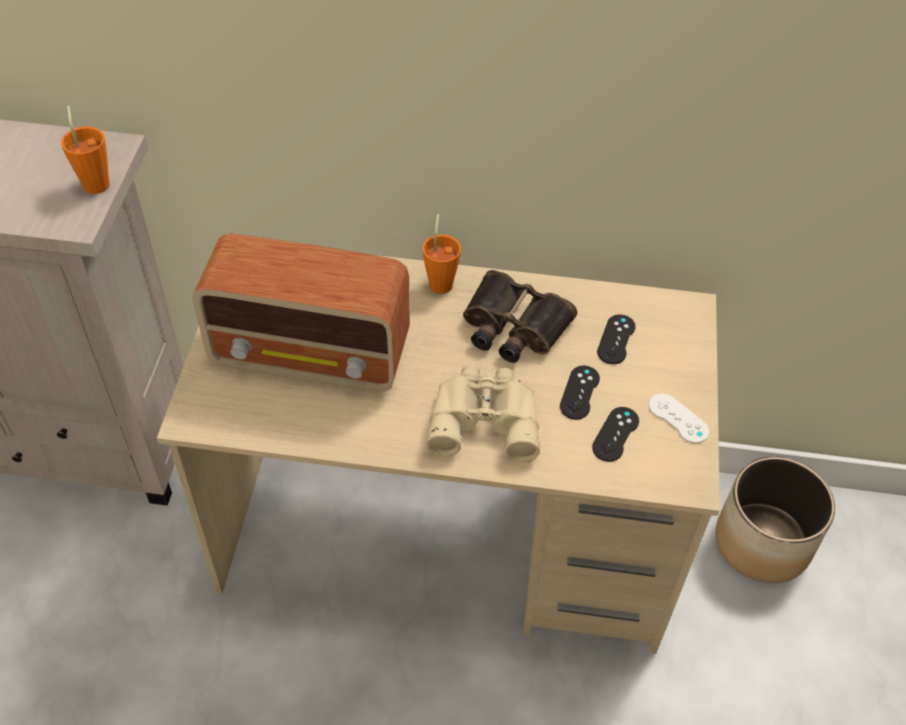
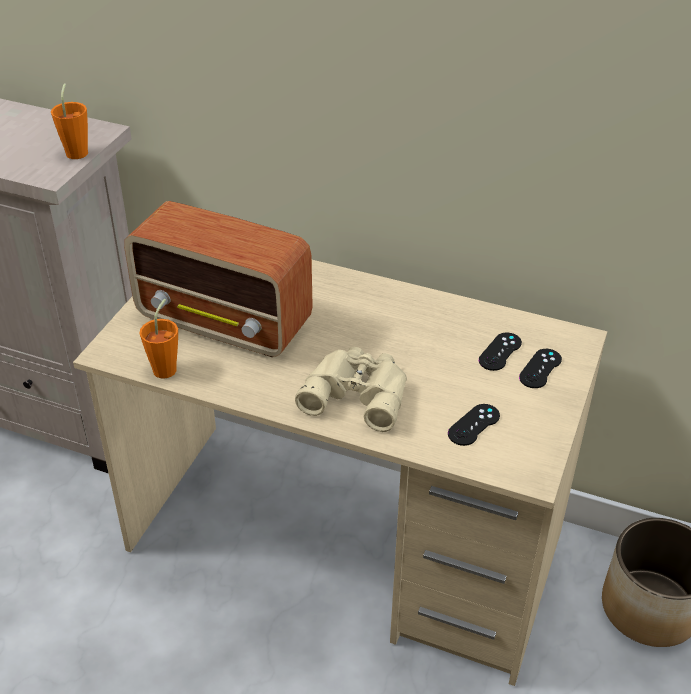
camera: 15 degrees right, 10 degrees down
orange cup [422,214,461,294] -> orange cup moved to [139,299,178,379]
binoculars [463,270,577,363] -> none
black game controller [560,366,600,420] -> black game controller moved to [519,349,562,388]
white game controller [648,394,709,443] -> none

